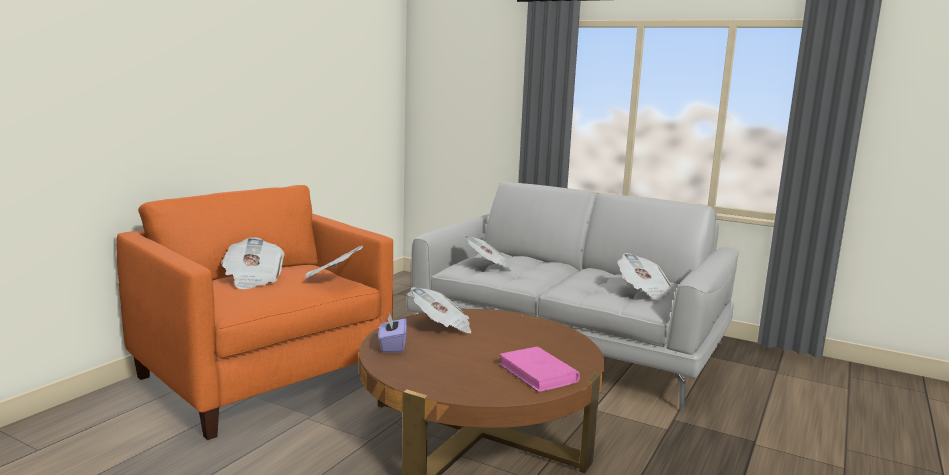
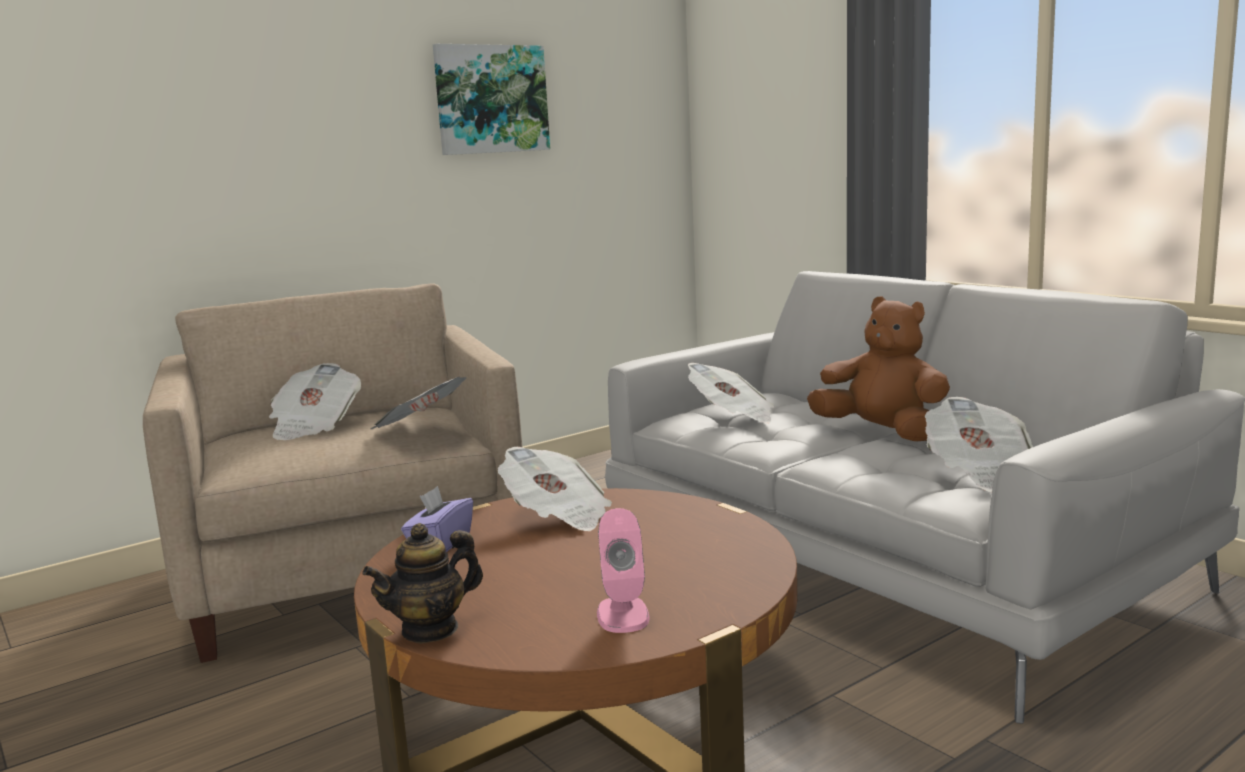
camera: 25 degrees right, 0 degrees up
orange armchair [116,185,393,440] -> beige armchair [143,284,522,663]
pink book [499,346,580,392] -> pink speaker [597,508,649,633]
none -> teapot [362,523,483,644]
none -> picture [433,44,550,155]
none -> brown plush toy [807,296,950,441]

